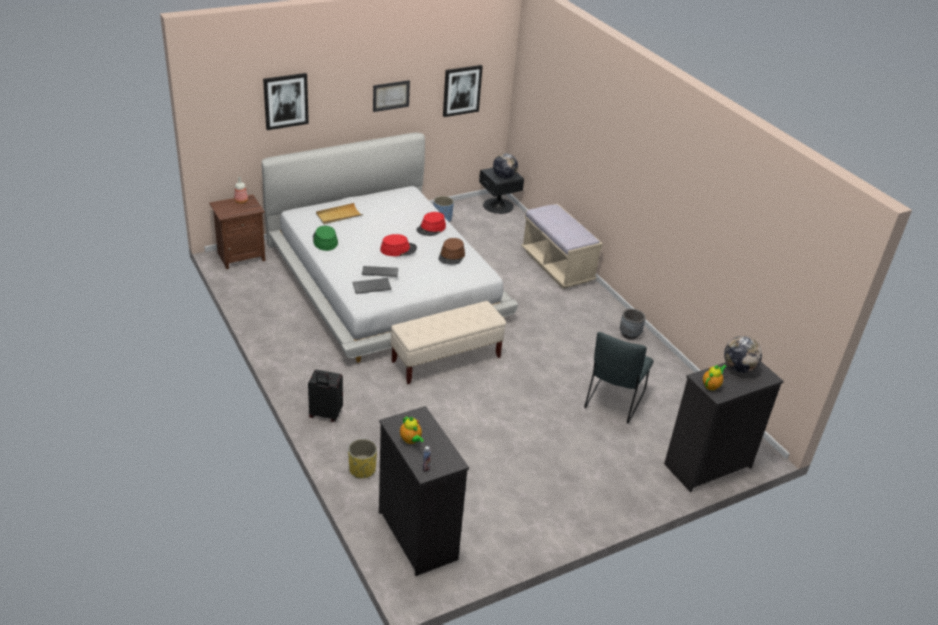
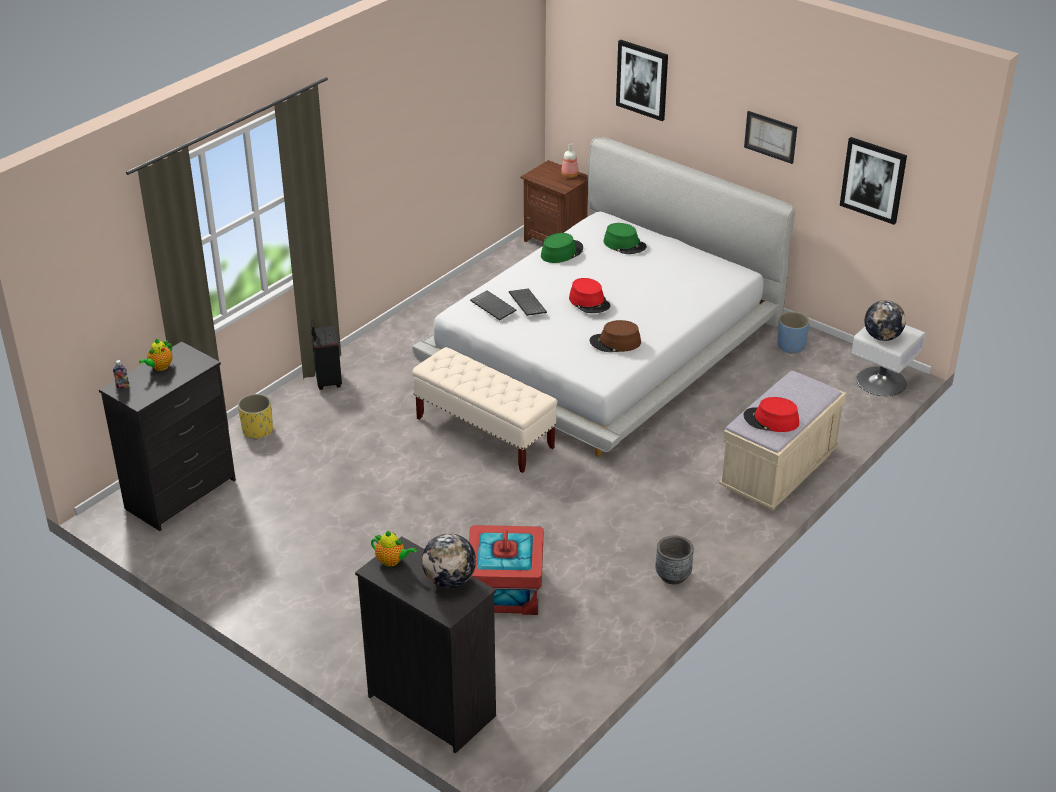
camera: 70 degrees right, 0 degrees up
beige tray [316,203,363,224] -> green hat [604,223,647,254]
red hat [416,212,446,236] -> red hat moved to [743,397,799,432]
black nightstand [479,168,524,214] -> white nightstand [851,325,926,396]
grey chair [584,332,654,423] -> red storage box [469,525,543,615]

